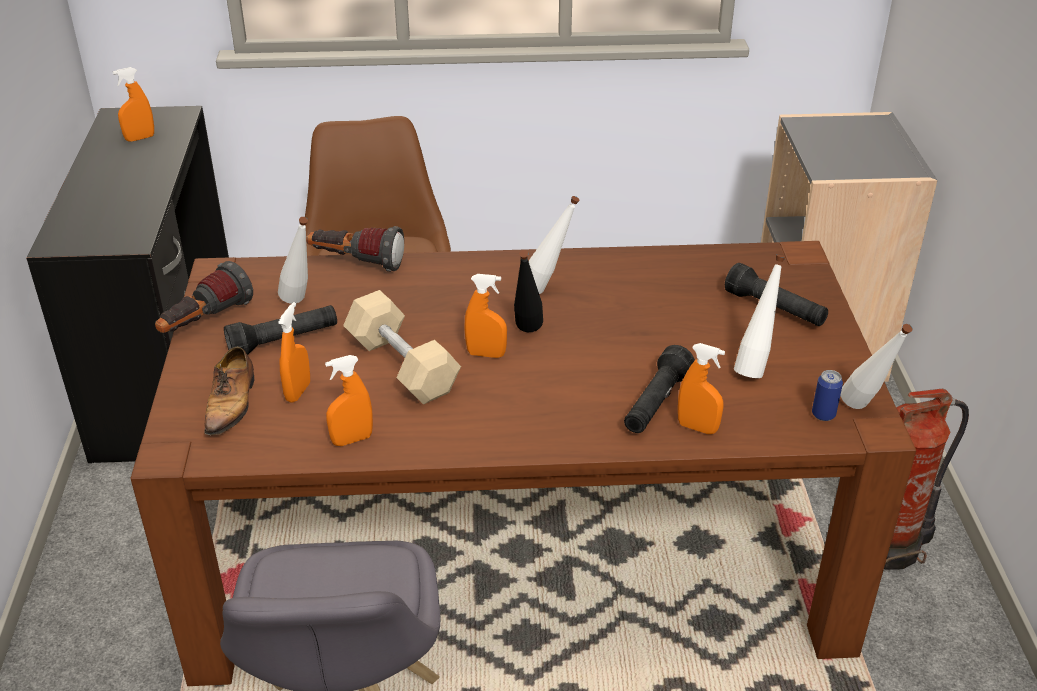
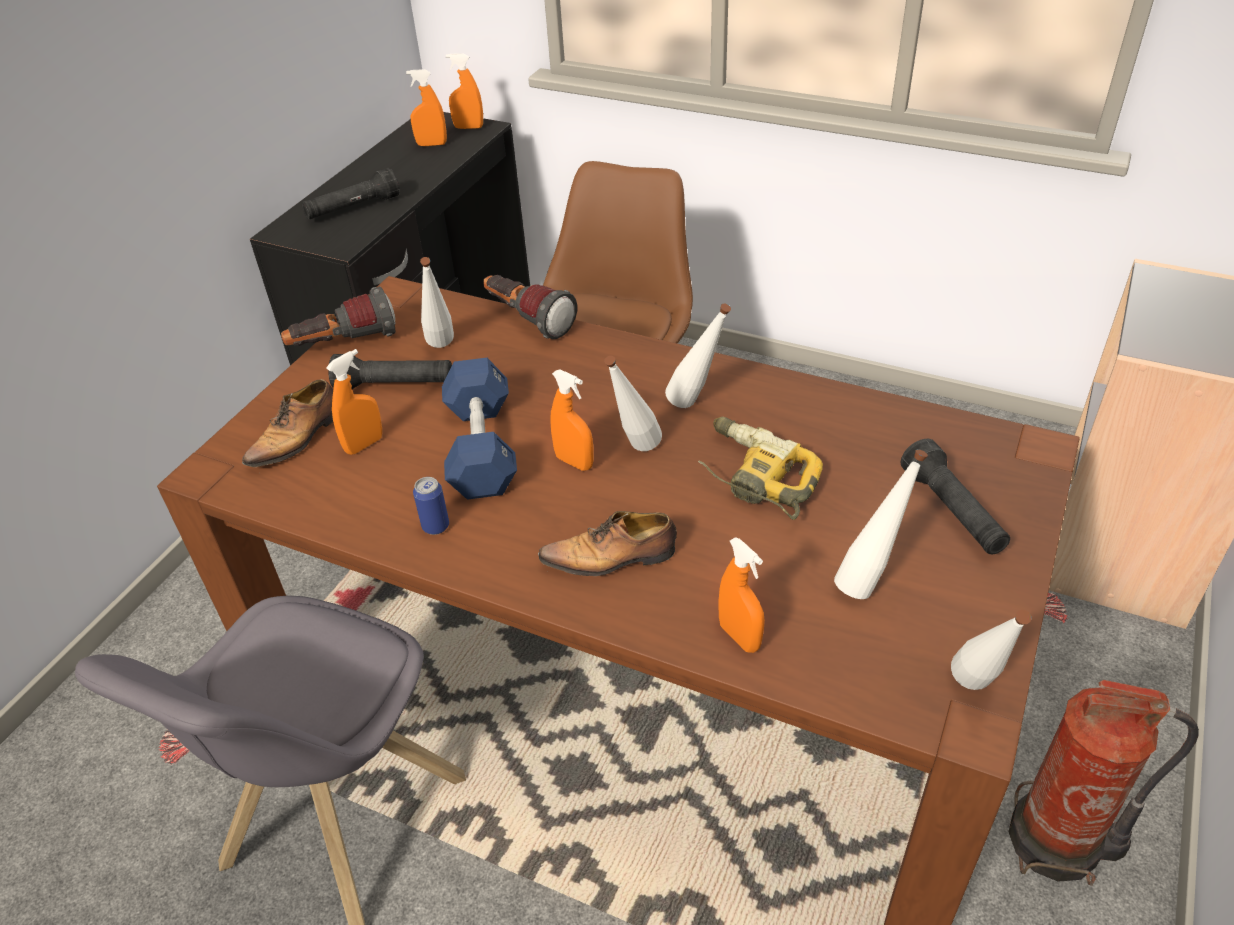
camera: 30 degrees right, 5 degrees up
orange spray bottle [325,355,373,446] -> orange spray bottle moved to [446,54,483,129]
beige dumbbell [343,290,461,405] -> blue dumbbell [442,358,517,500]
black bottle [514,250,543,332] -> white bottle [604,356,662,451]
black flashlight [624,345,695,433] -> black flashlight moved to [302,168,400,219]
can [812,370,843,421] -> can moved to [413,477,449,535]
none -> shoe [538,511,677,576]
none -> power drill [698,417,823,520]

